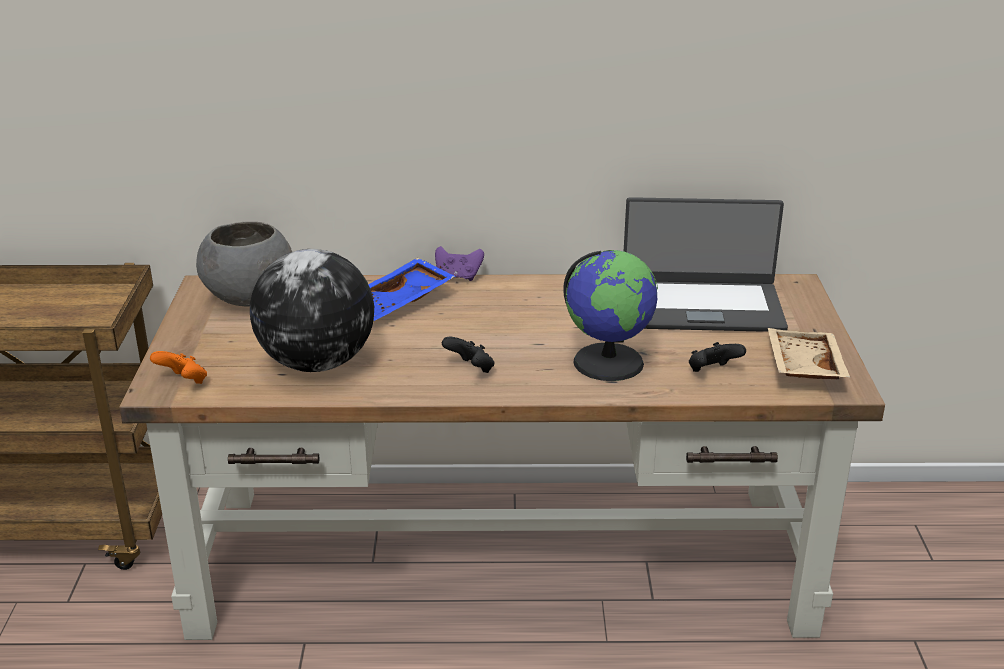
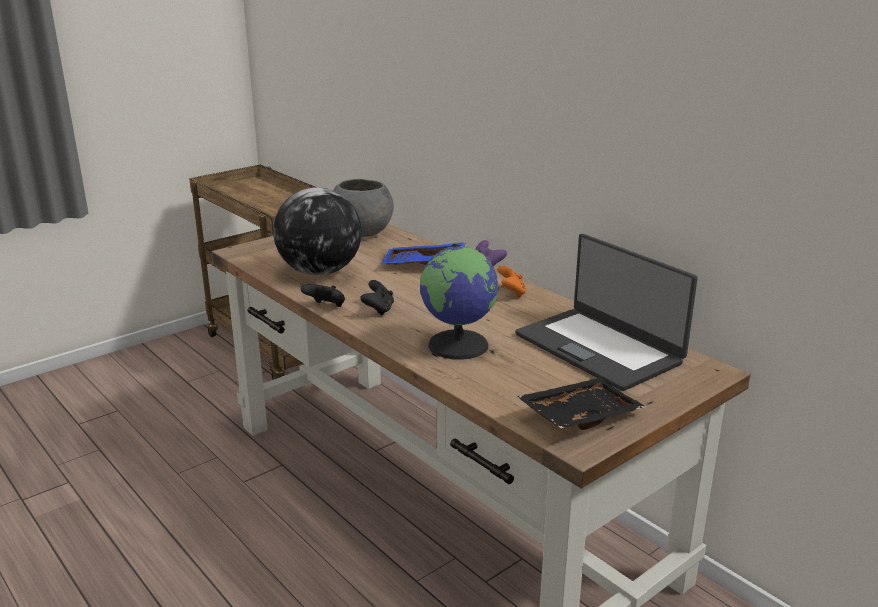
camera: 50 degrees right, 5 degrees down
orange game controller [150,351,207,384] -> orange game controller moved to [497,265,527,298]
black game controller [689,342,746,372] -> black game controller moved to [301,284,345,307]
beige tray [768,328,851,379] -> black tray [516,378,646,430]

